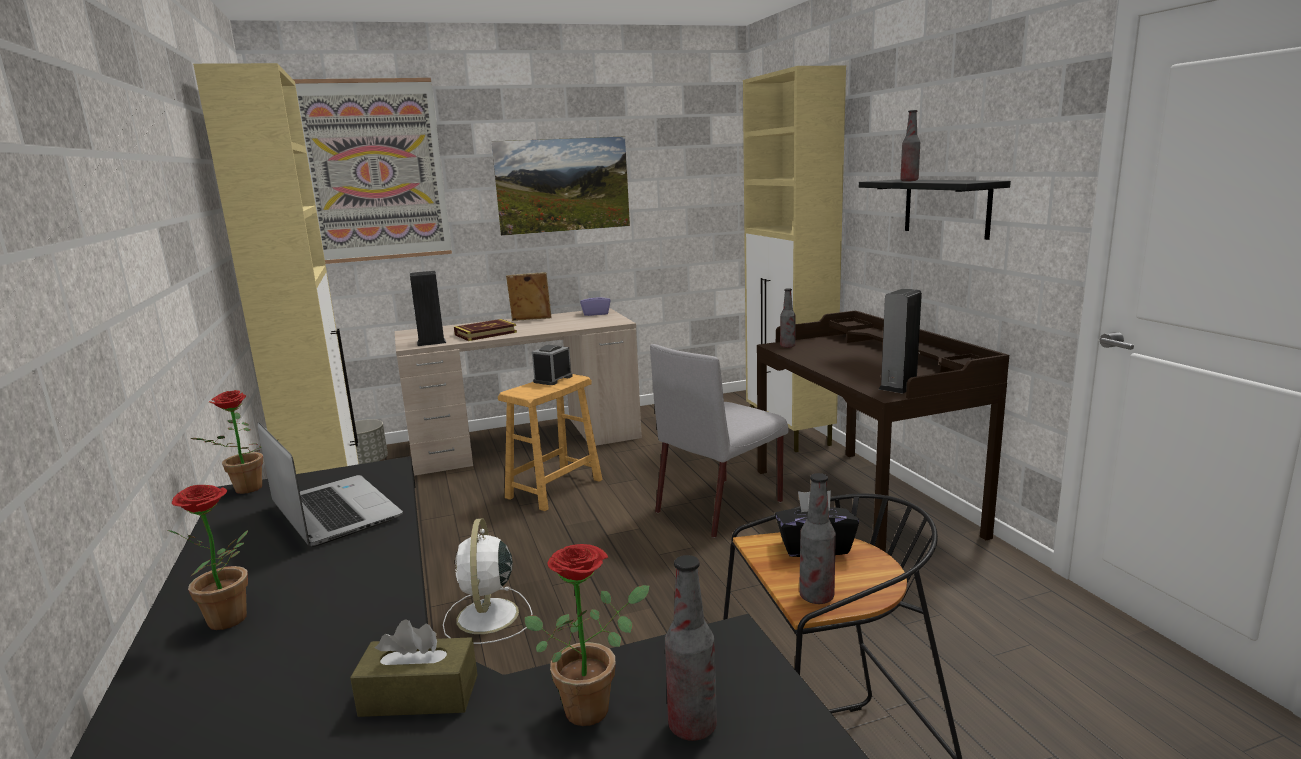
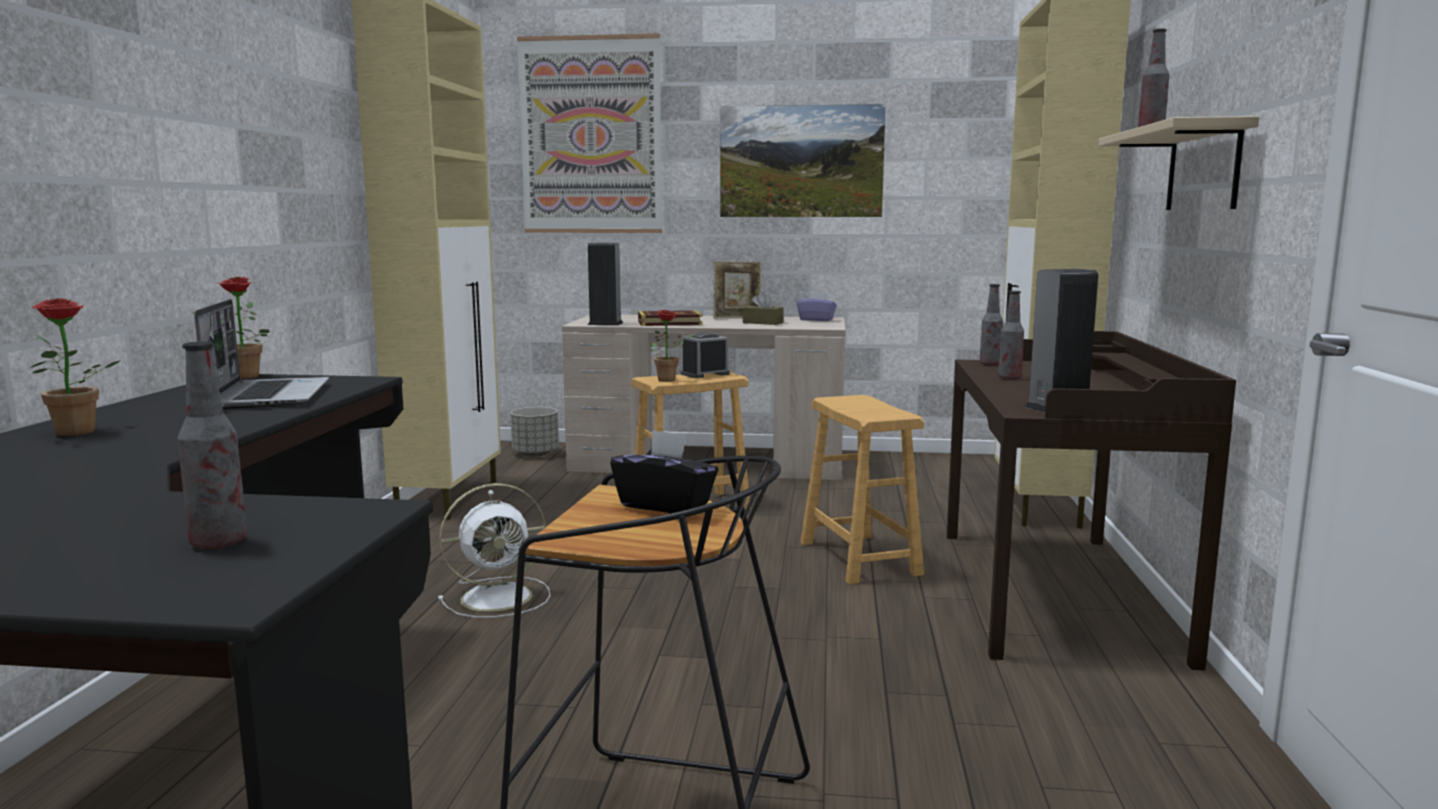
camera: 25 degrees right, 5 degrees down
brown tissue box [350,620,477,717] -> brown tissue box moved to [743,292,784,325]
white fan [443,518,532,644] -> white fan turned 135 degrees counterclockwise [438,483,551,618]
picture frame [506,272,552,321] -> picture frame turned 150 degrees clockwise [713,261,762,318]
potted plant [524,544,650,726] -> potted plant moved to [651,310,696,382]
grey chair [650,344,788,538] -> brown stool [800,395,924,585]
bottle [799,473,836,604] -> bottle moved to [998,291,1024,380]
black shelf [859,180,1011,240] -> beige shelf [1099,116,1259,210]

